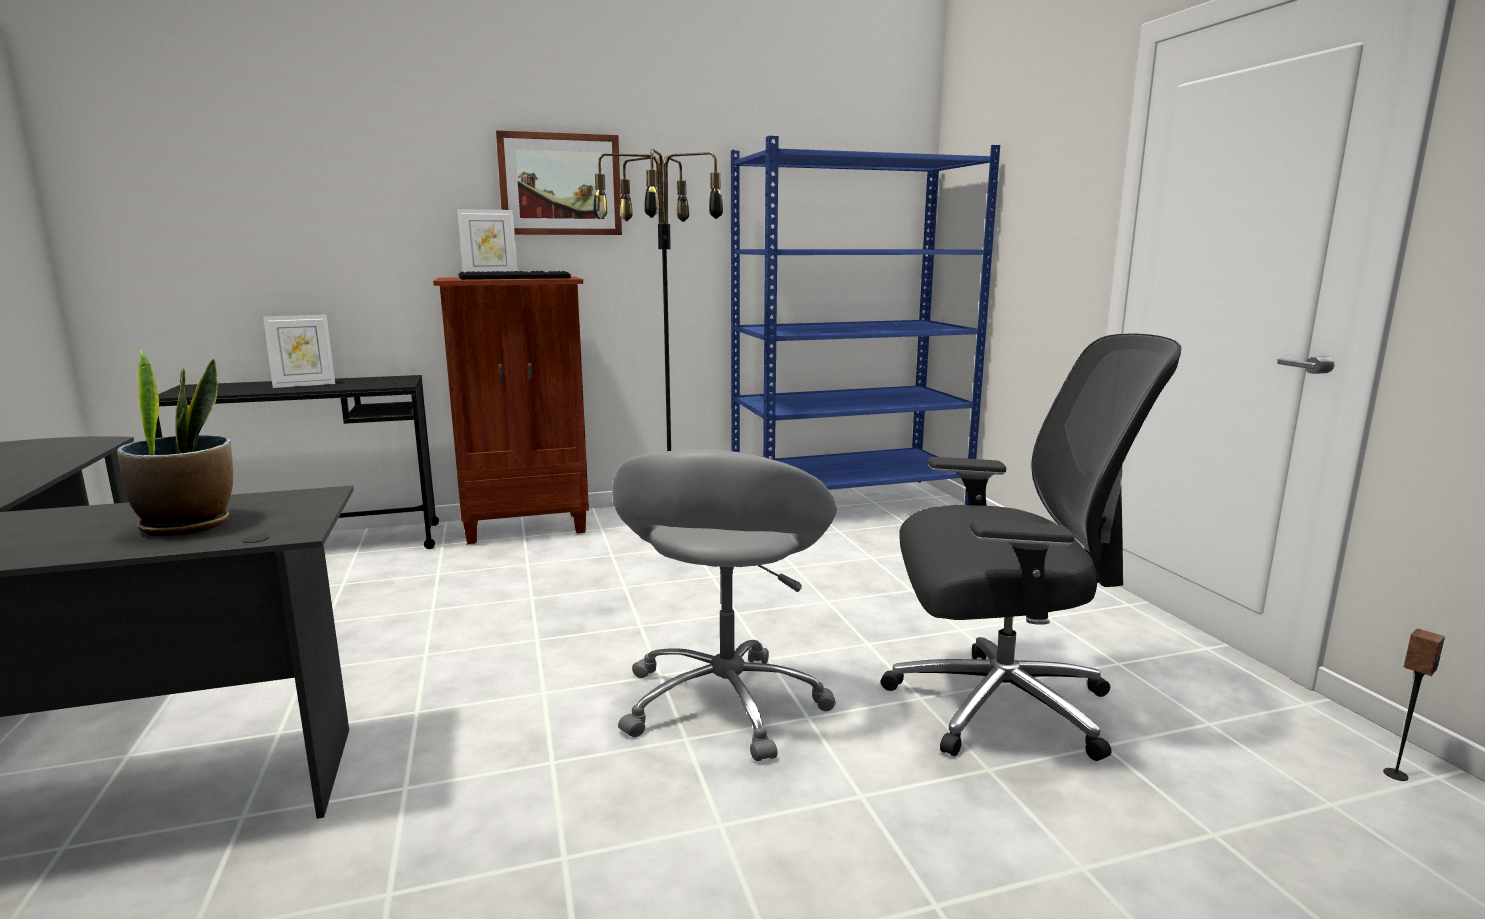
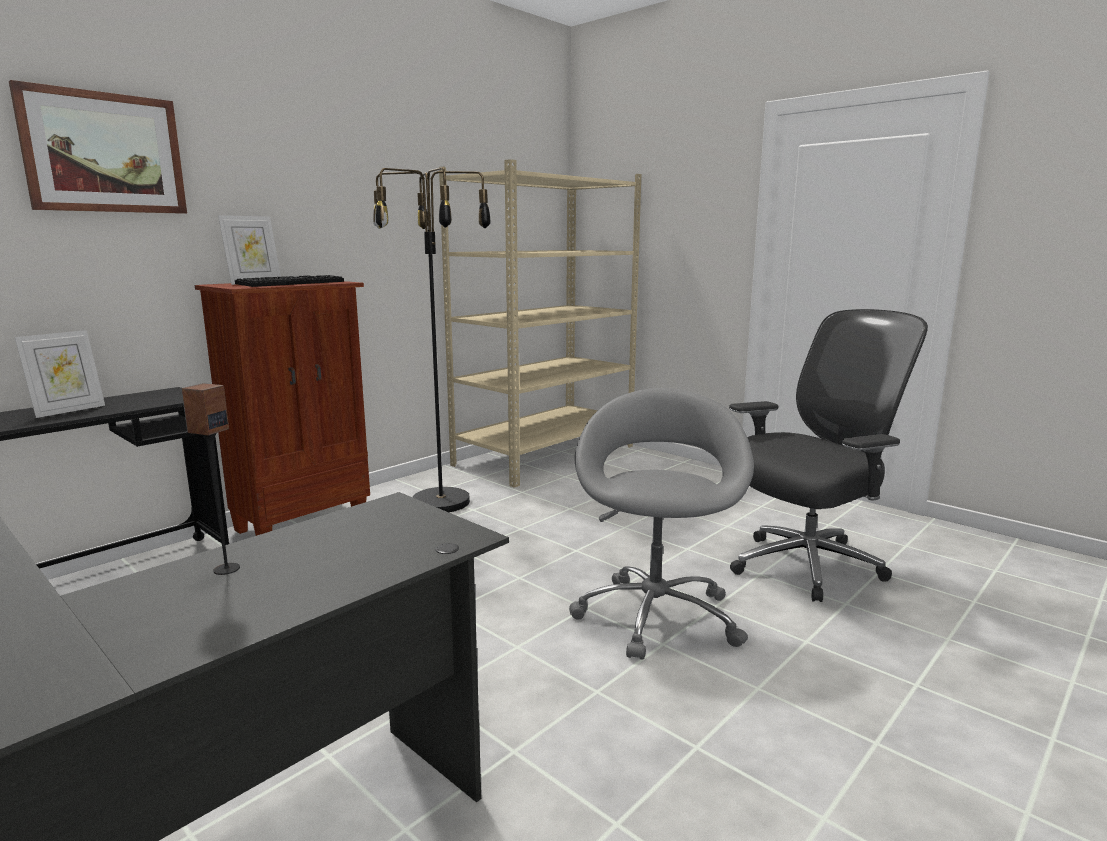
camera: 30 degrees left, 0 degrees up
potted plant [117,349,233,536] -> none
picture [496,130,622,235] -> picture moved to [9,80,187,214]
grey office chair [612,449,837,761] -> grey office chair turned 150 degrees counterclockwise [569,388,754,659]
blue bookcase [731,136,1000,505] -> beige bookcase [439,159,641,488]
speaker [1383,629,1445,781] -> speaker moved to [181,383,240,575]

